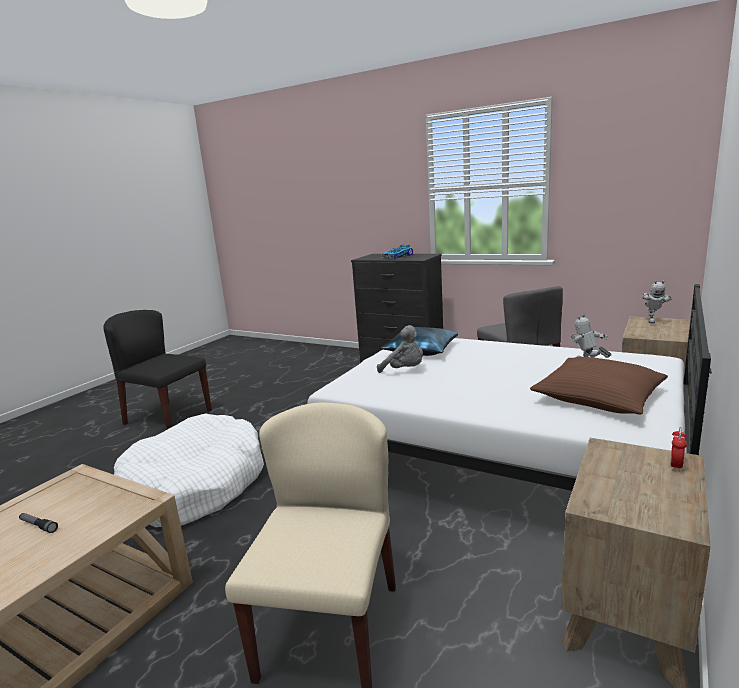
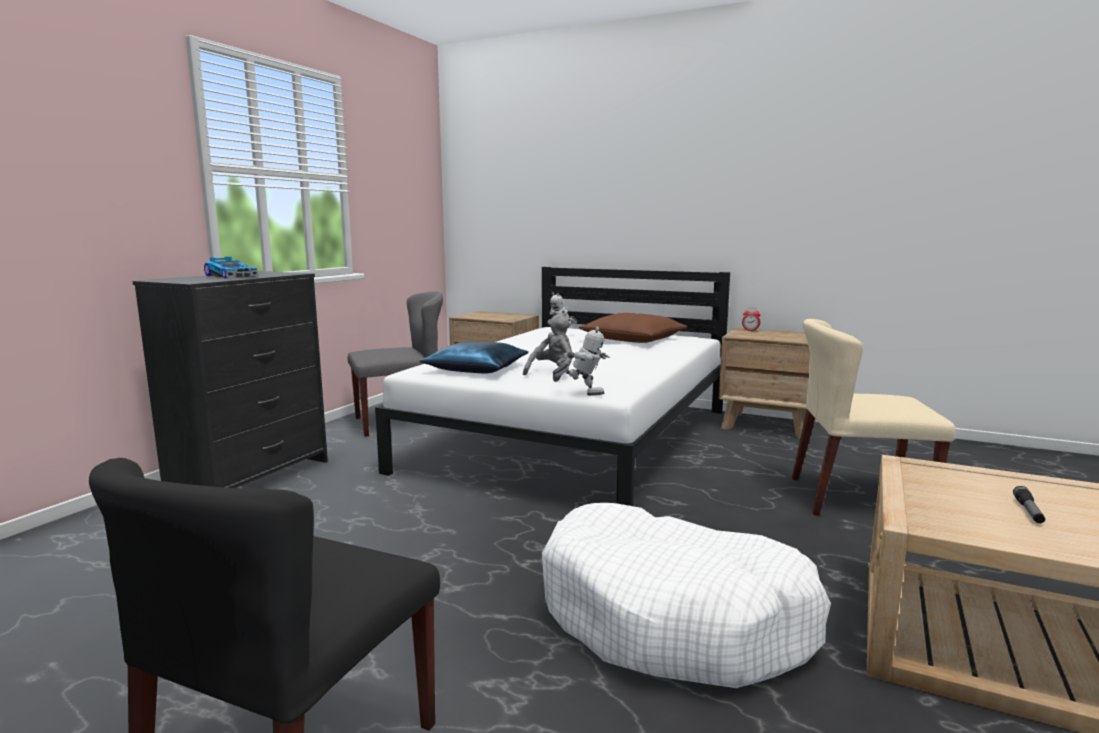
camera: 95 degrees left, 5 degrees down
toy robot [642,280,671,324] -> toy robot moved to [553,326,610,396]

